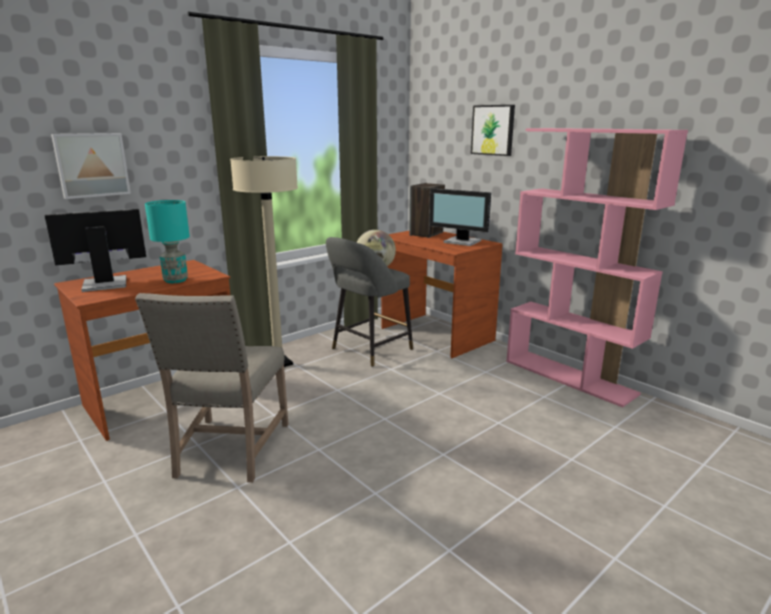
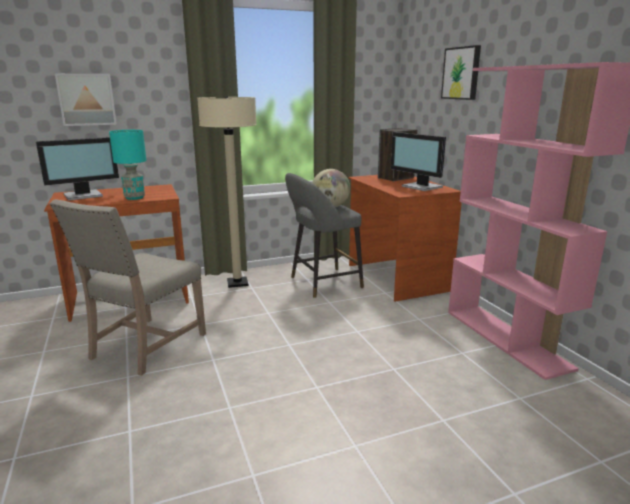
camera: 20 degrees right, 0 degrees up
monitor [44,209,146,292] -> monitor turned 150 degrees clockwise [36,137,119,201]

